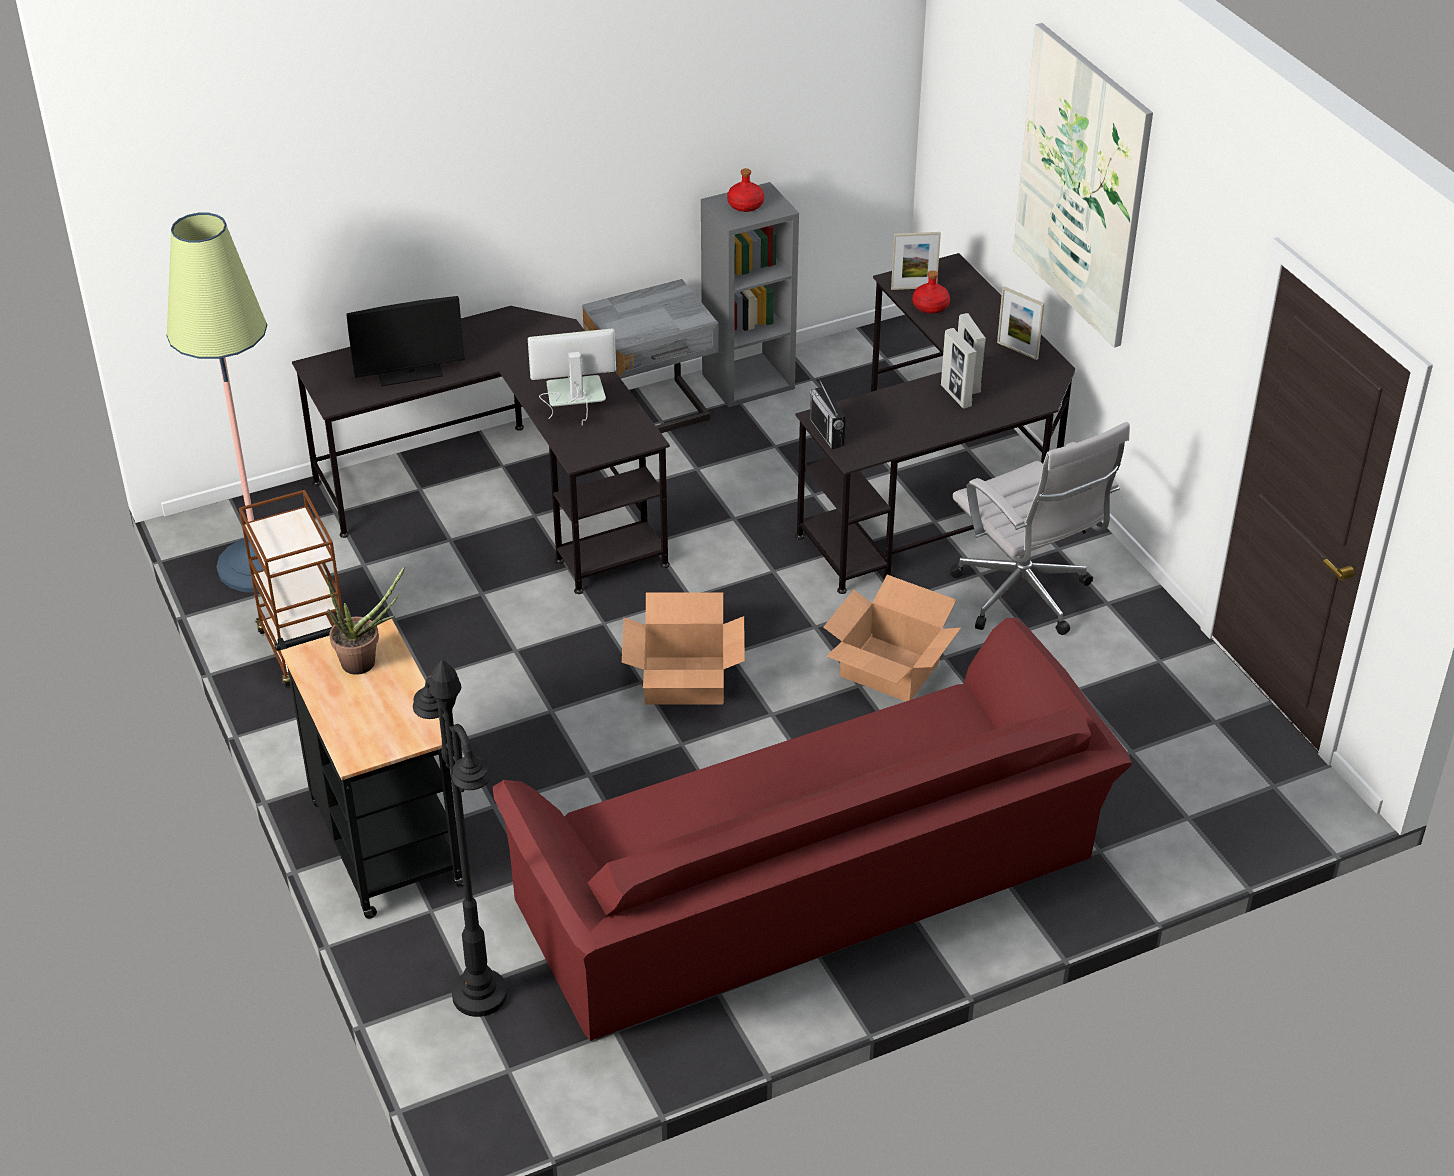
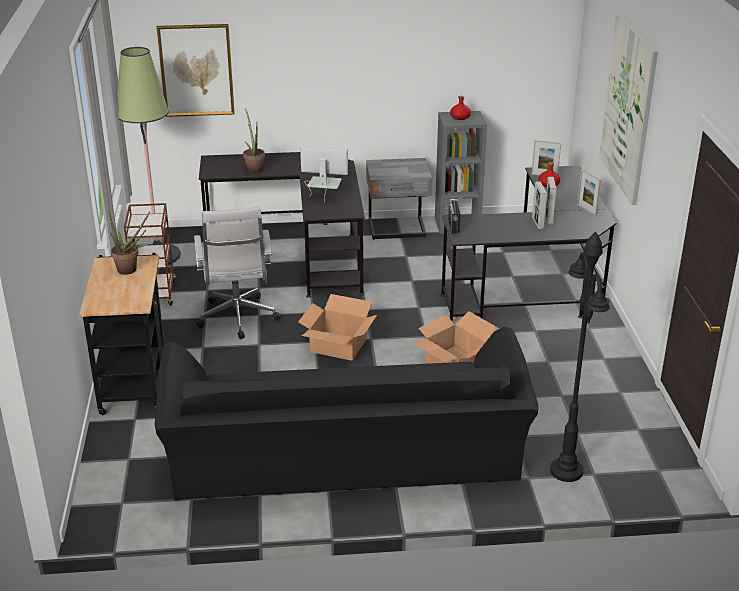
camera: 20 degrees right, 10 degrees down
monitor [346,296,465,387] -> potted plant [243,108,265,173]
black floor lamp [413,660,507,1017] -> black floor lamp moved to [550,231,610,482]
red sofa [493,618,1132,1041] -> black sofa [155,327,538,500]
white office chair [950,422,1130,635] -> white office chair moved to [194,207,280,339]
none -> picture [157,24,235,117]

